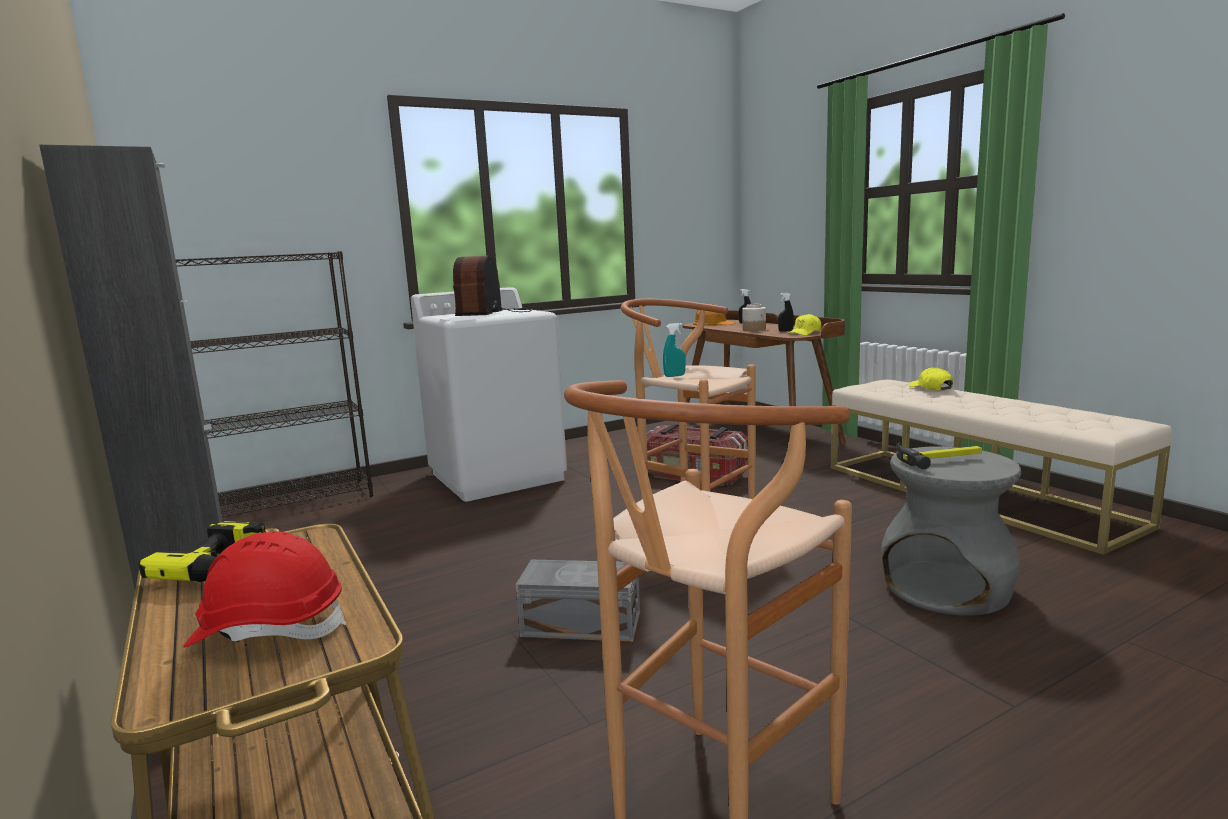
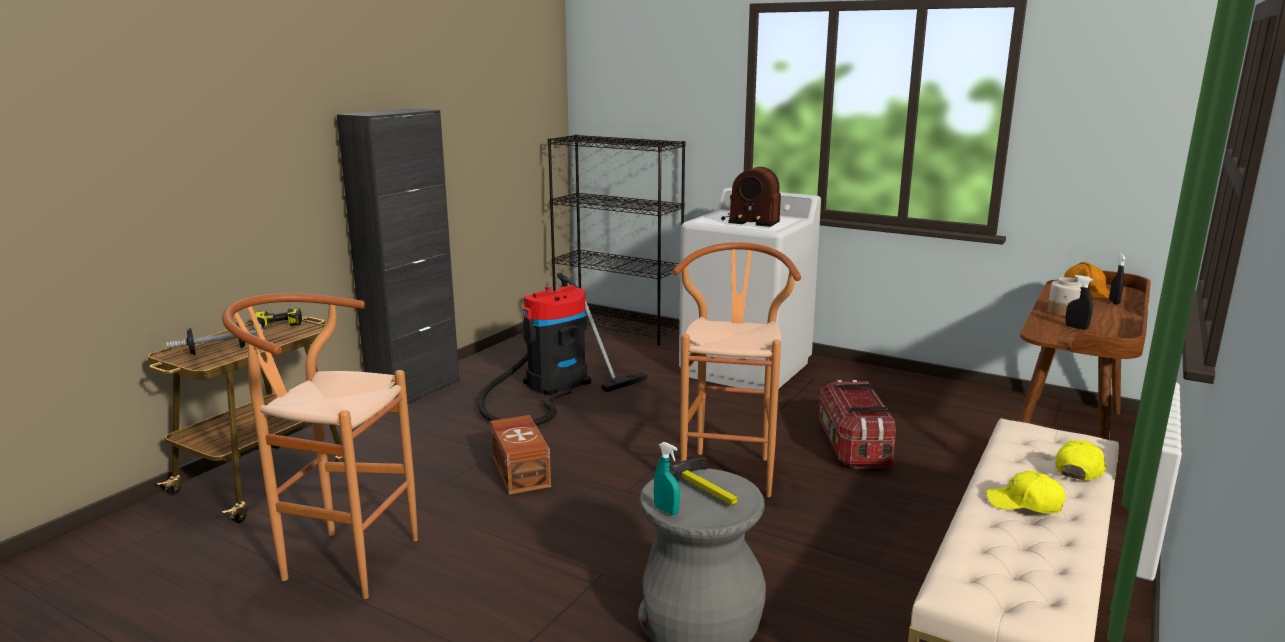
camera: 60 degrees right, 5 degrees up
red hard hat [183,531,347,647] -> dumbbell [166,323,264,355]
radio [453,256,532,316] -> radio turned 135 degrees counterclockwise [721,167,781,227]
grey storage box [516,560,640,642] -> brown storage box [490,415,551,494]
turquoise spray bottle [663,323,686,377] -> turquoise spray bottle moved to [654,442,680,515]
yellow cap [788,314,821,336] -> yellow cap moved to [986,471,1065,514]
none -> vacuum cleaner [478,273,647,425]

